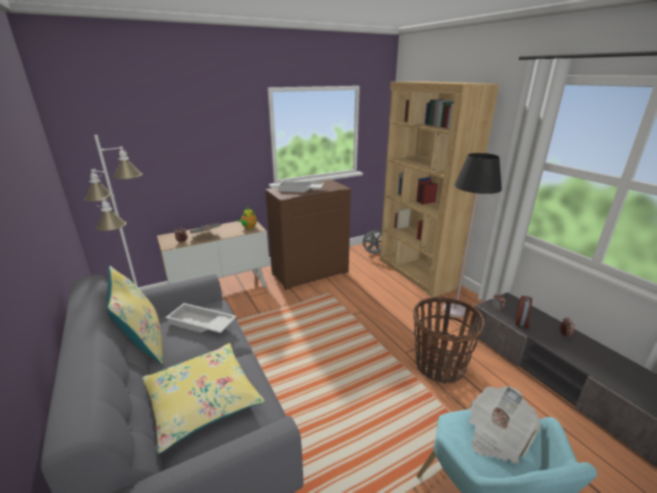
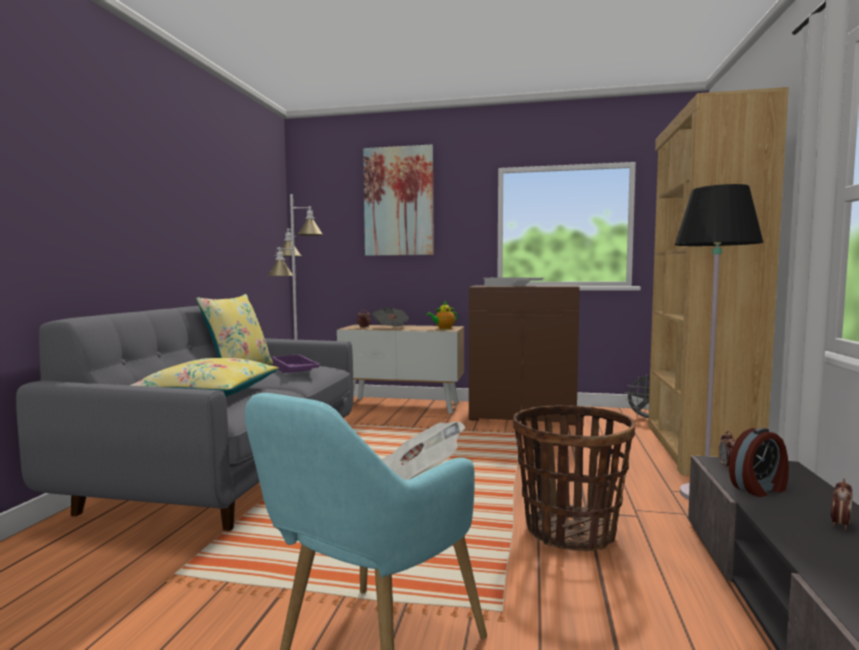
camera: 40 degrees right, 20 degrees down
white tray [165,303,237,333] -> purple tray [271,354,321,373]
none -> picture [363,145,434,256]

